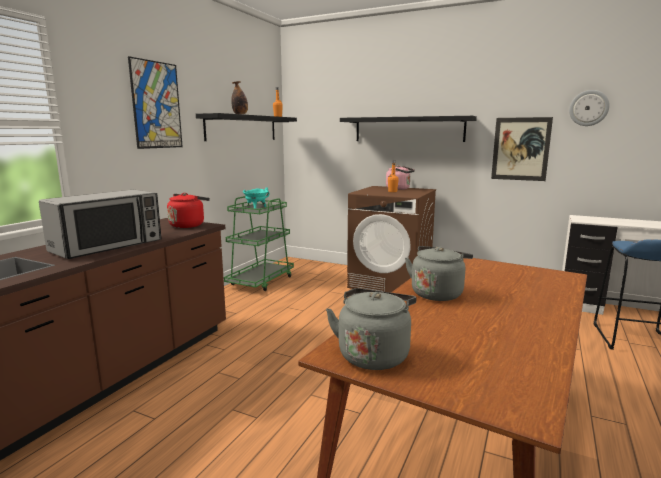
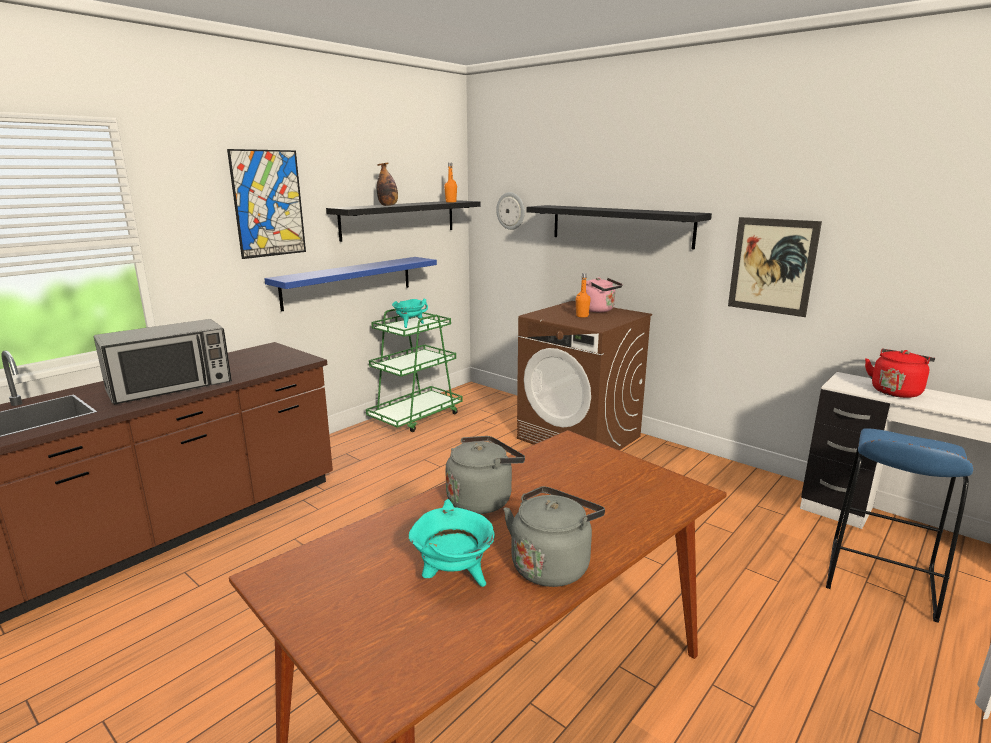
camera: 15 degrees right, 5 degrees up
red kettle [167,193,210,228] -> red kettle moved to [865,349,935,398]
grey kettle [326,288,417,370] -> grey kettle moved to [504,486,605,587]
wall clock [569,90,610,126] -> wall clock moved to [496,192,525,230]
none -> blue shelf [264,257,437,312]
none -> turquoise cooking pot [409,499,495,587]

